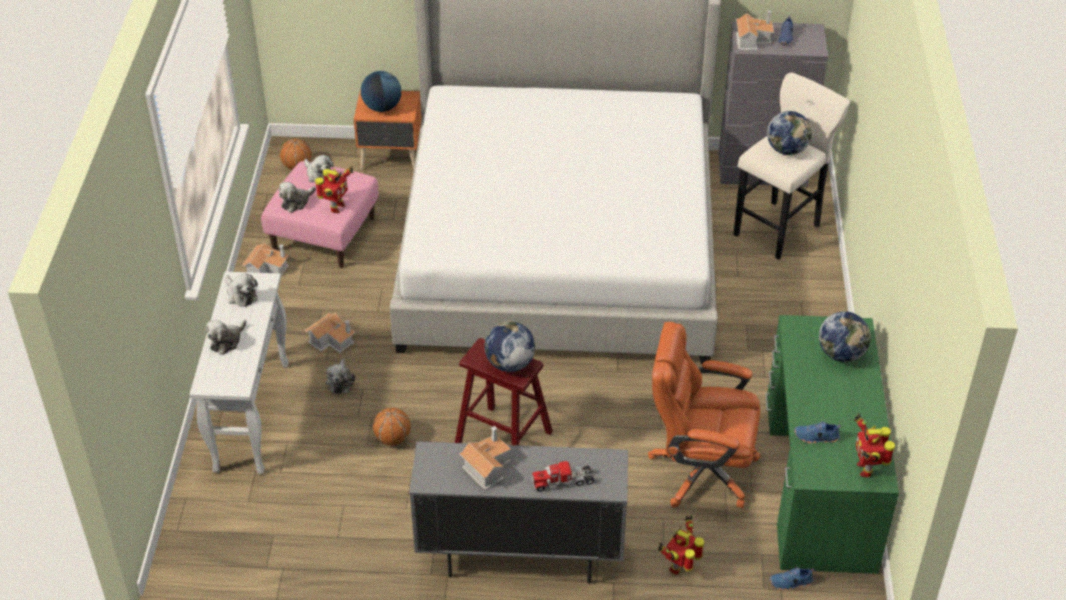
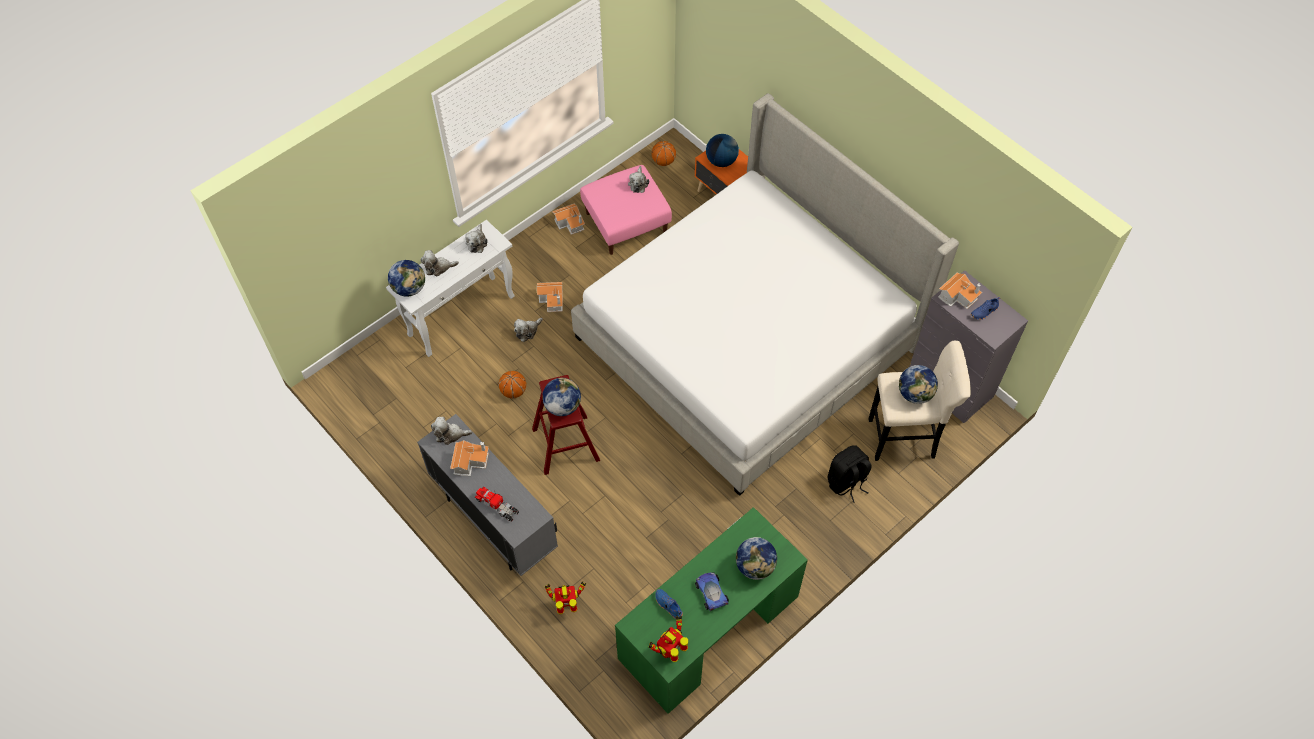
camera: 45 degrees right, 15 degrees up
plush toy [279,182,316,213] -> plush toy moved to [431,417,472,445]
toy robot [315,166,353,213] -> none
orange office chair [648,322,761,508] -> none
blue shoe [770,567,814,591] -> none
none -> globe [388,260,425,297]
none -> toy car [695,573,729,611]
none -> black backpack [828,445,871,503]

